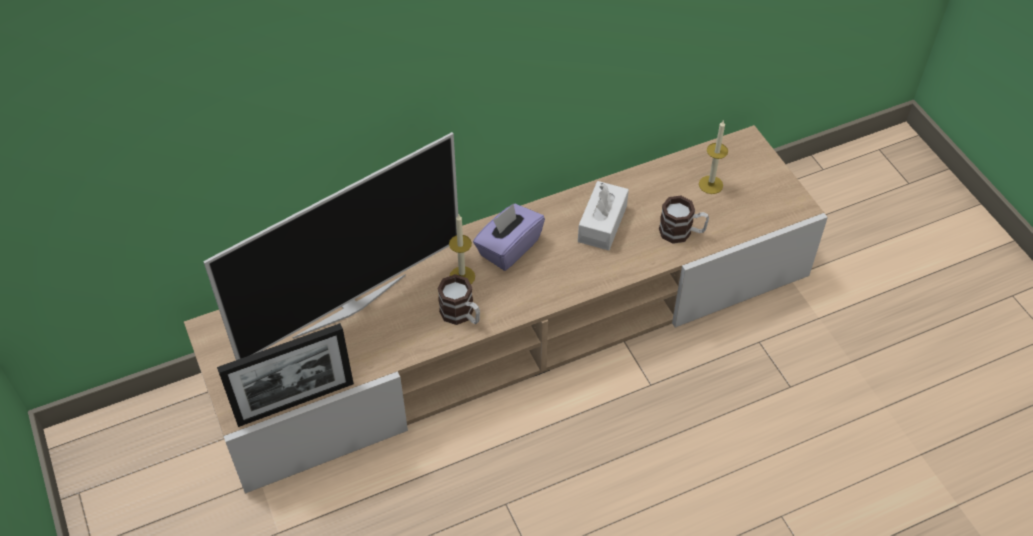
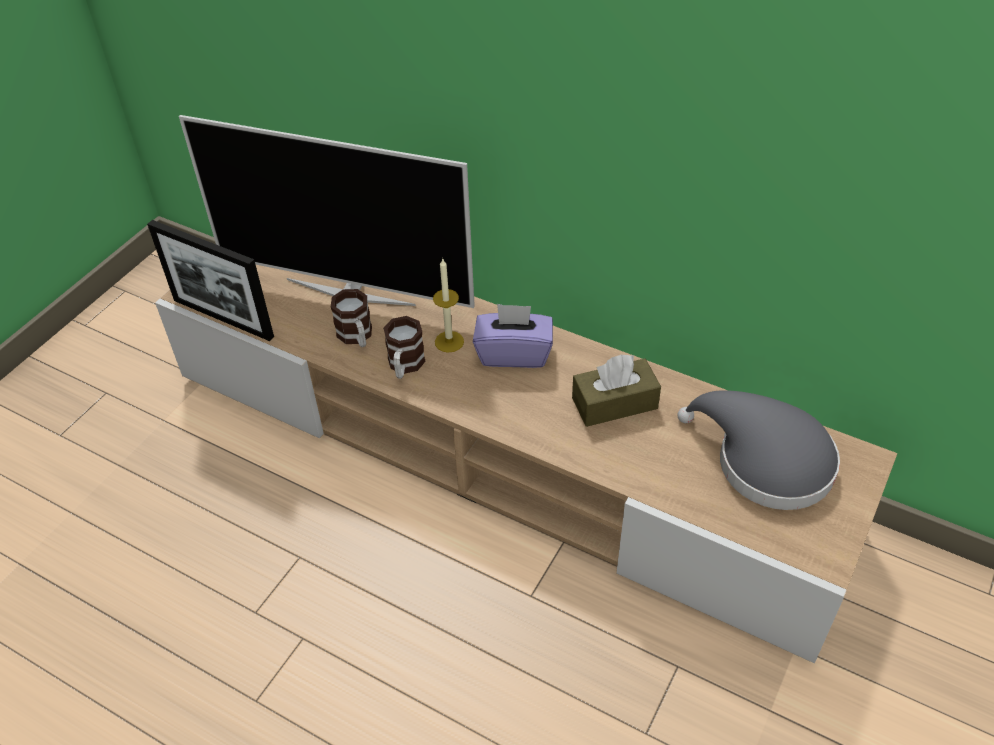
camera: 55 degrees right, 5 degrees down
white tissue box [578,181,629,251] -> brown tissue box [572,354,661,427]
mug [659,196,709,244] -> mug moved to [331,289,372,347]
candle [699,121,728,194] -> grey hat [678,390,840,510]

